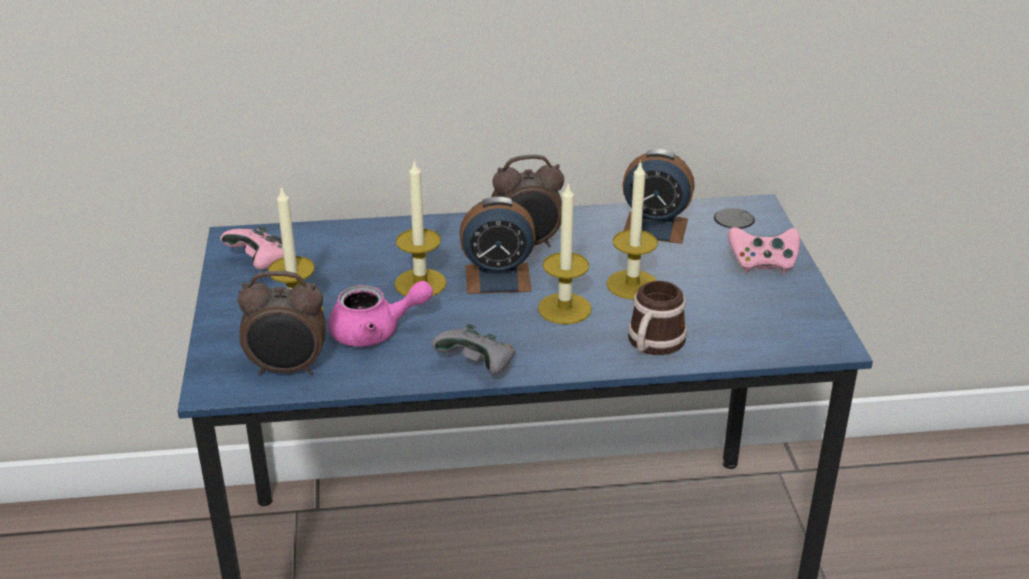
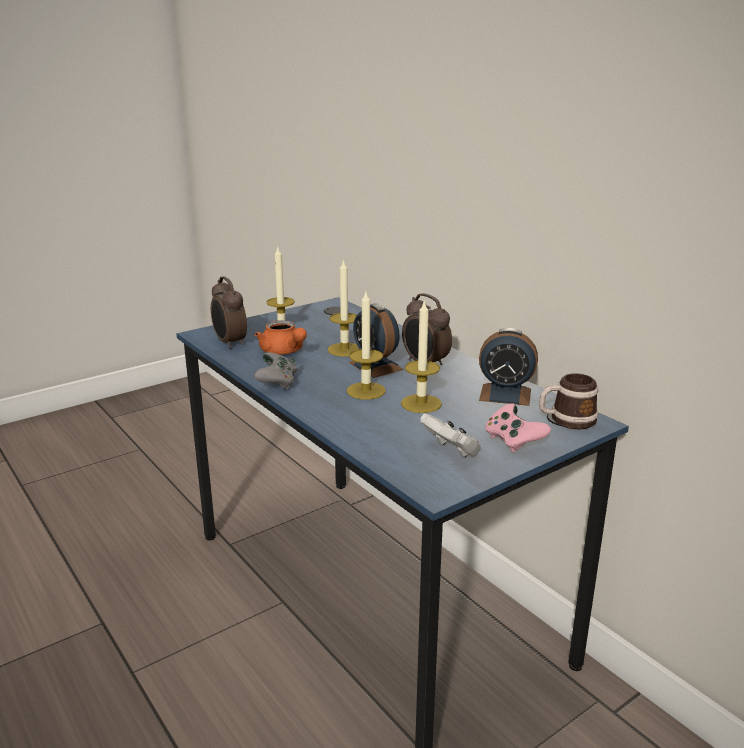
camera: 60 degrees right, 10 degrees down
pink game controller [220,226,284,270] -> none
pink teapot [328,281,433,347] -> orange teapot [255,320,307,355]
alarm clock [622,149,695,244] -> alarm clock turned 60 degrees counterclockwise [479,328,538,406]
mug [628,281,687,355] -> mug moved to [539,373,598,430]
none -> white game controller [420,413,481,457]

